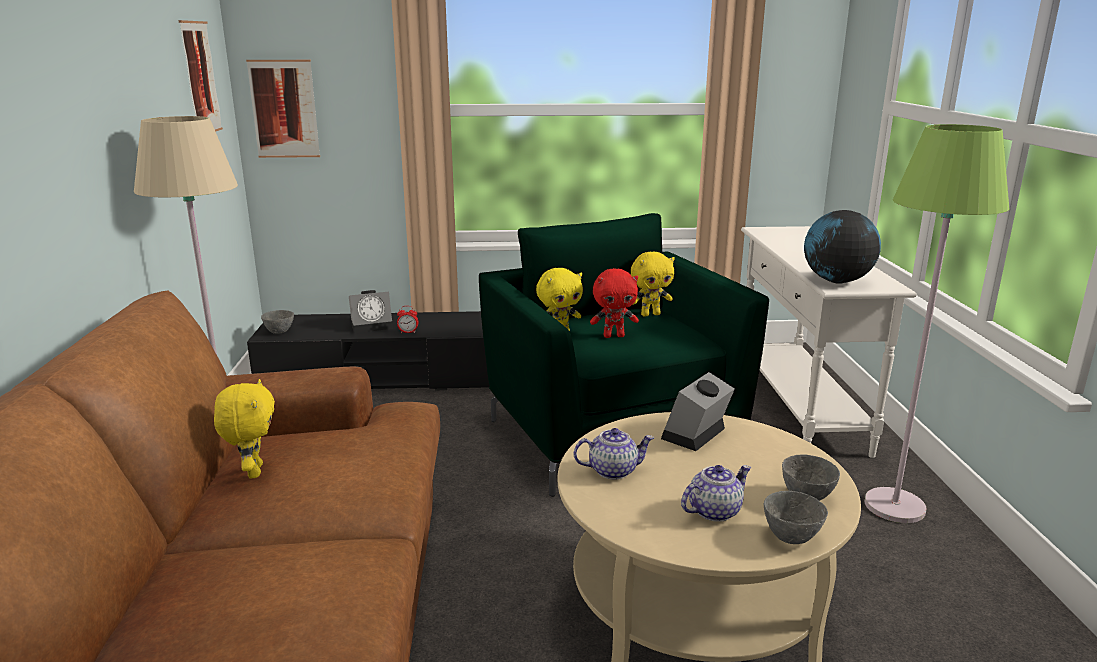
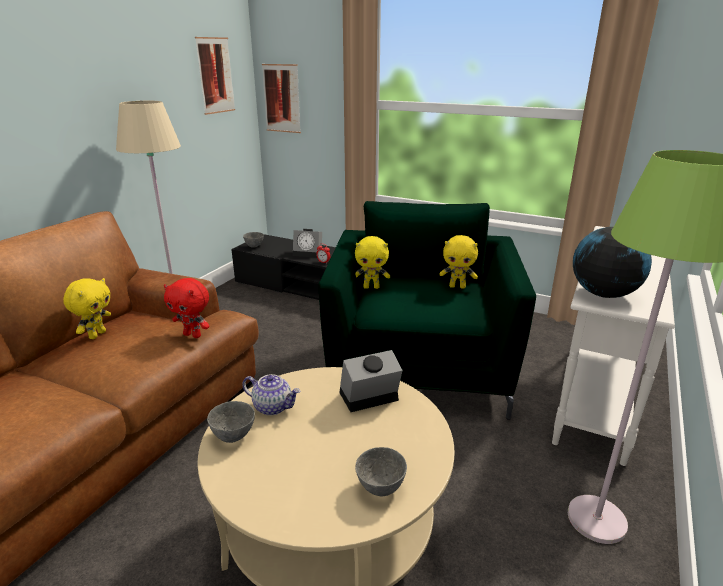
camera: 30 degrees right, 5 degrees up
red plush toy [590,268,639,338] -> red plush toy moved to [164,278,210,338]
teapot [681,465,751,522] -> none
grey bowl [764,491,828,544] -> grey bowl moved to [207,401,255,443]

